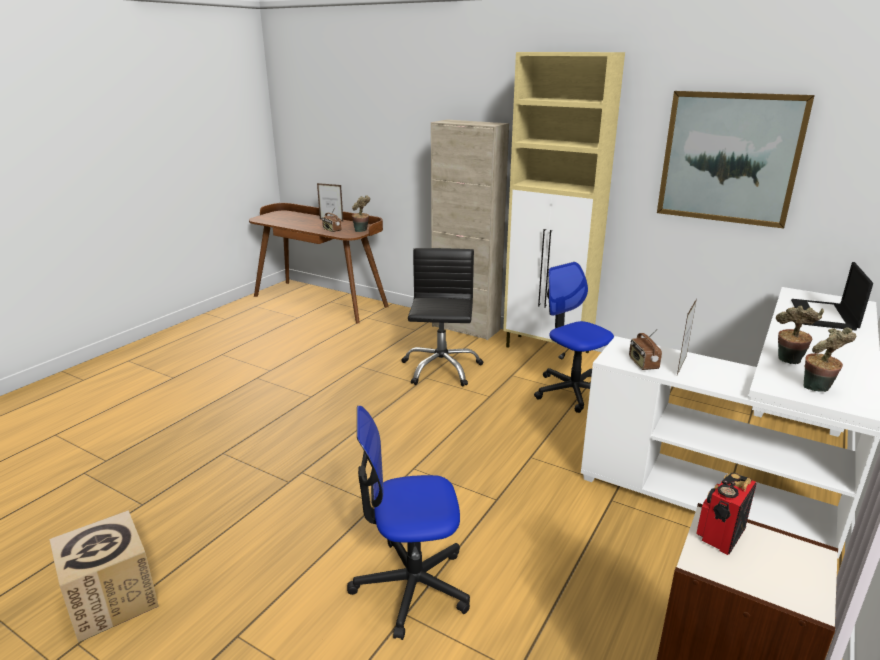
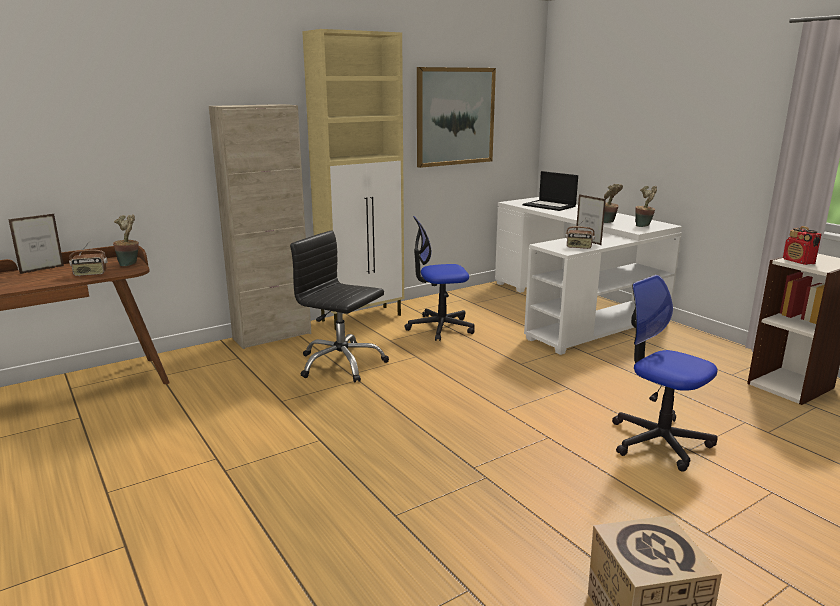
camera: 65 degrees left, 5 degrees down
office chair [347,406,470,640] -> office chair turned 120 degrees clockwise [612,275,718,471]

